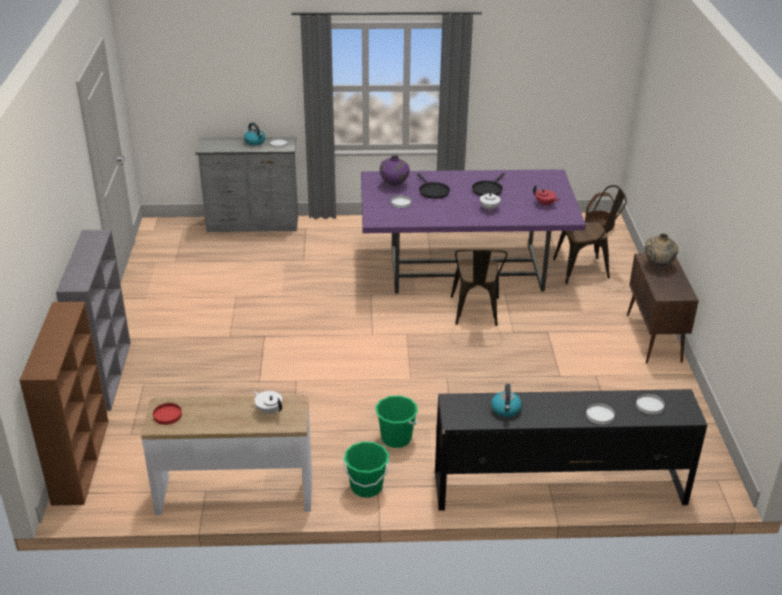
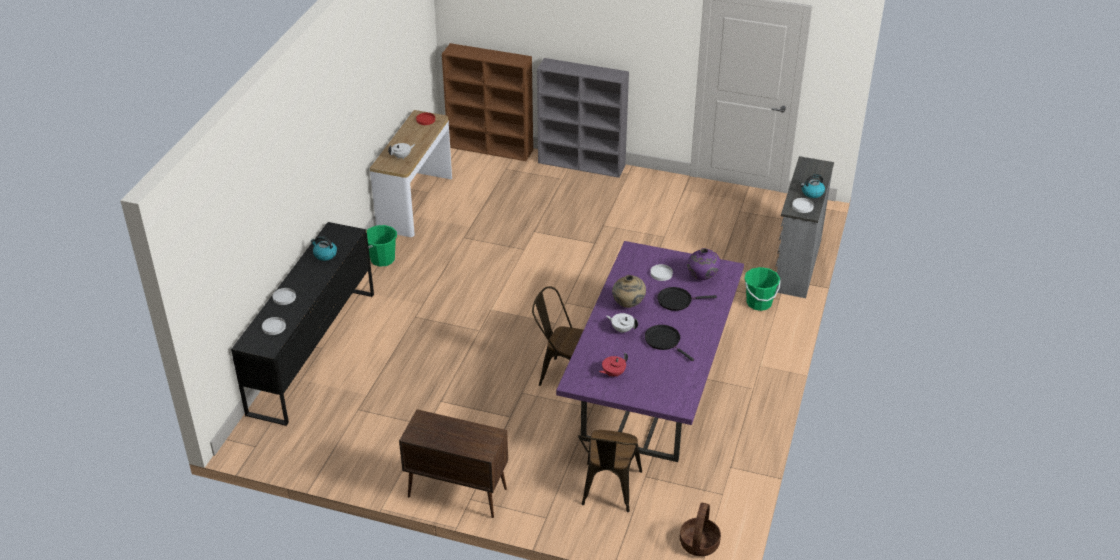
camera: 110 degrees right, 5 degrees up
green bucket [375,395,418,448] -> green bucket moved to [744,267,780,311]
beige vase [644,233,678,267] -> beige vase moved to [612,275,646,308]

